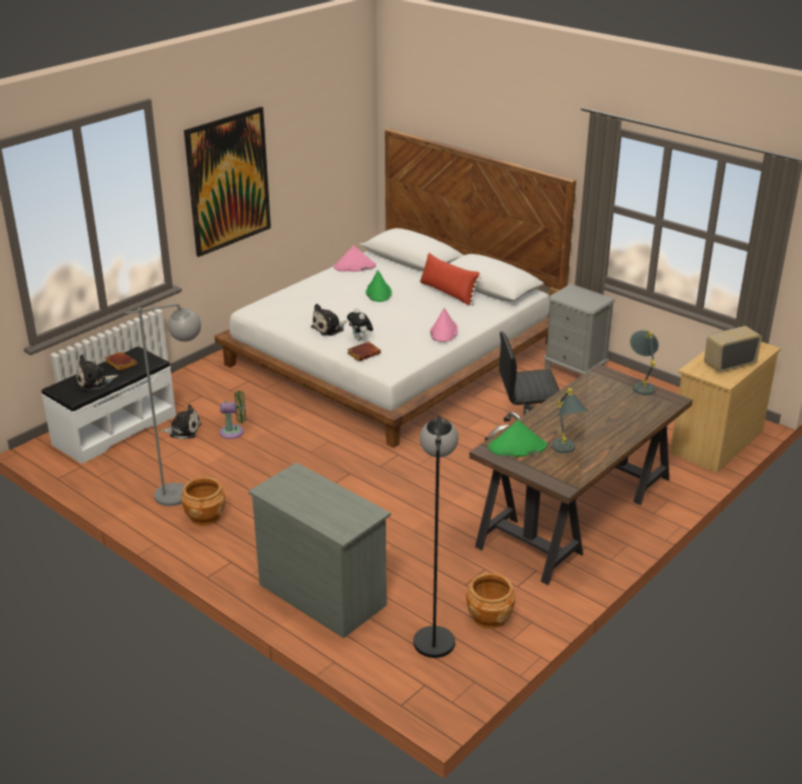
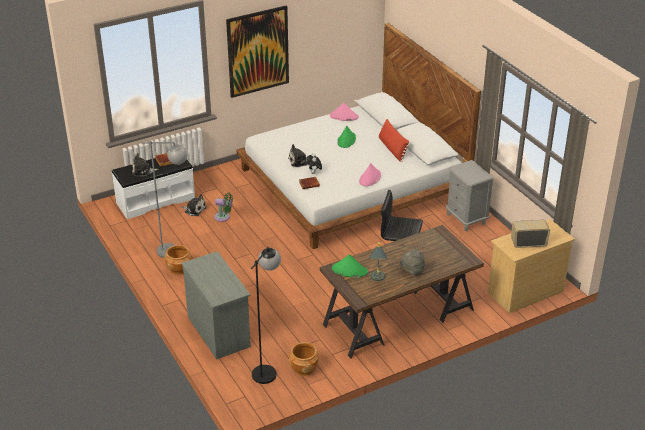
camera: 20 degrees right, 5 degrees up
grey table lamp [630,330,659,395] -> none
none -> grey hat [400,250,425,276]

